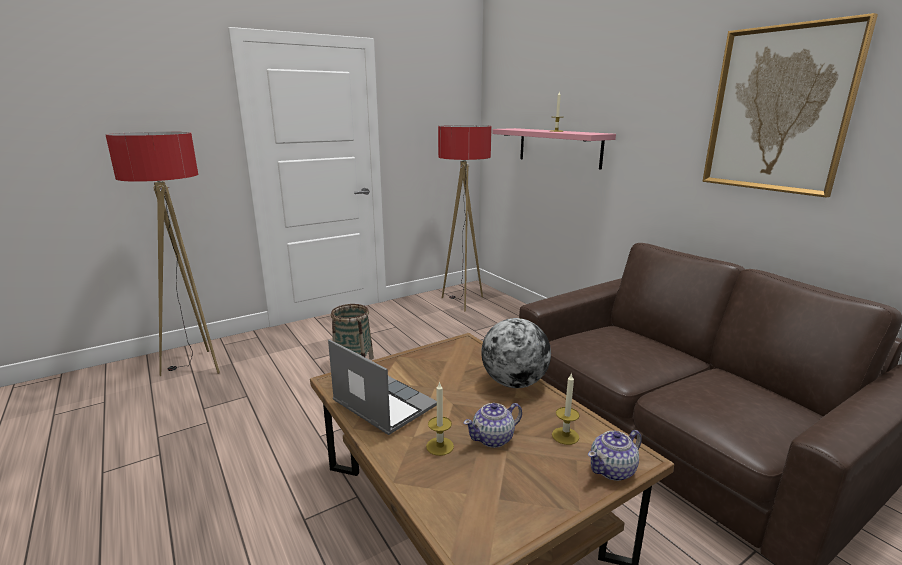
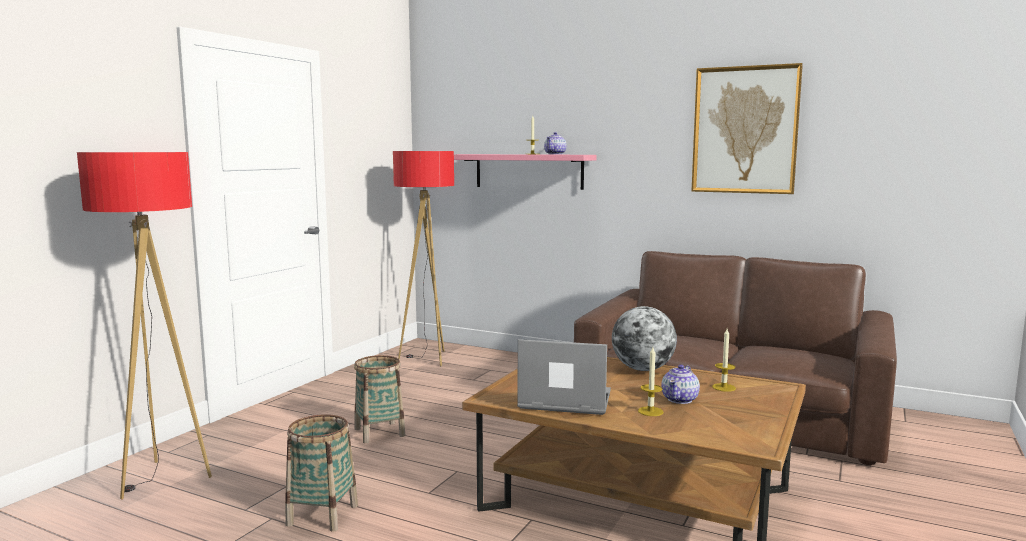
camera: 30 degrees left, 10 degrees down
teapot [588,430,642,481] -> teapot moved to [544,132,567,154]
none -> basket [285,414,358,532]

